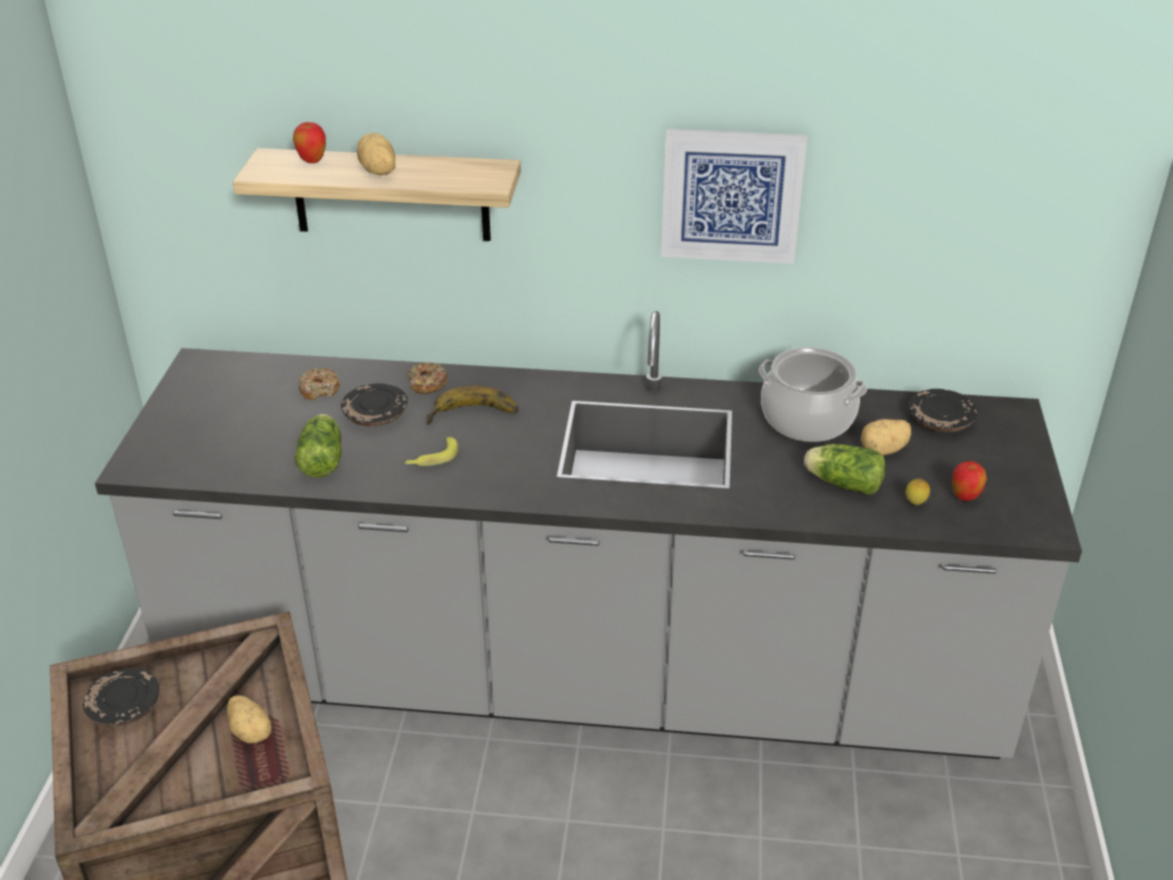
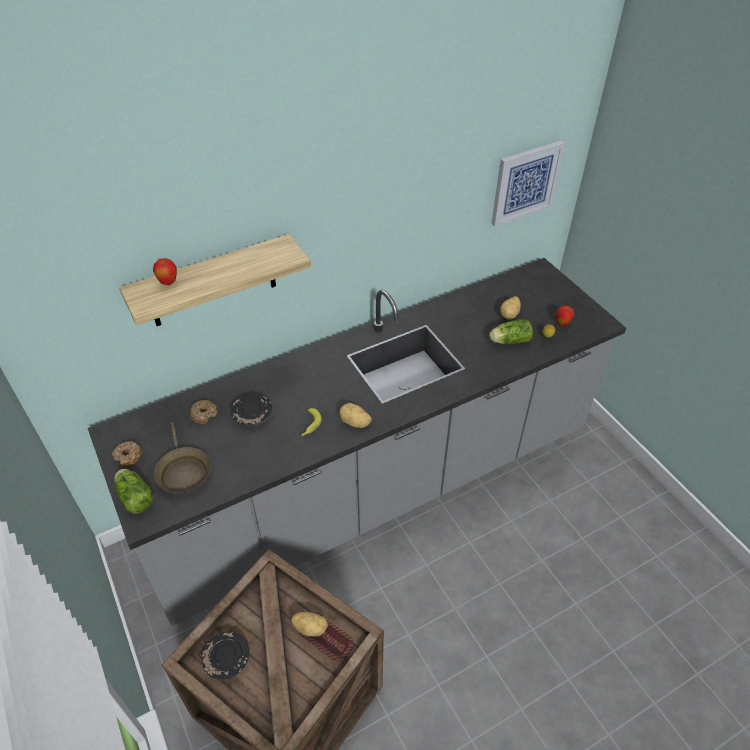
camera: 35 degrees left, 10 degrees up
lettuce [294,414,341,478] -> lettuce moved to [114,469,153,514]
potato [357,133,395,176] -> potato moved to [339,403,372,428]
donut [408,362,448,394] -> donut moved to [112,441,142,467]
banana [427,386,519,425] -> none
picture [661,129,807,264] -> picture moved to [491,141,565,227]
cooking pot [759,347,867,442] -> none
black plate [909,389,977,432] -> none
none -> brown frying pan [154,422,211,494]

